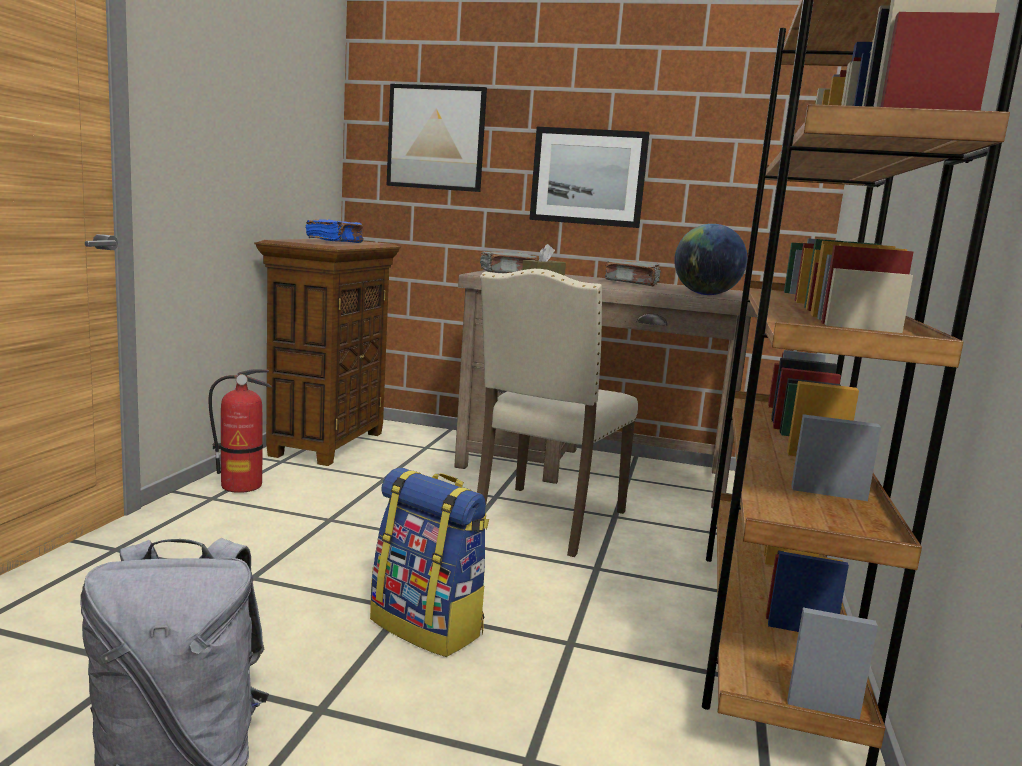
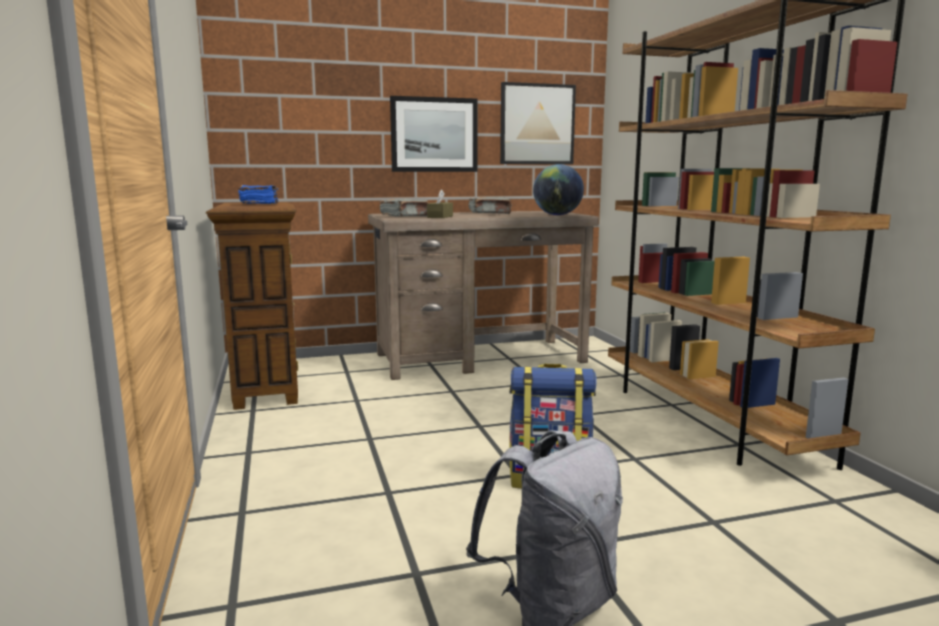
camera: 30 degrees left, 0 degrees up
fire extinguisher [209,369,272,493] -> none
picture [387,84,487,192] -> picture moved to [500,82,576,164]
beige chair [477,269,638,557] -> none

